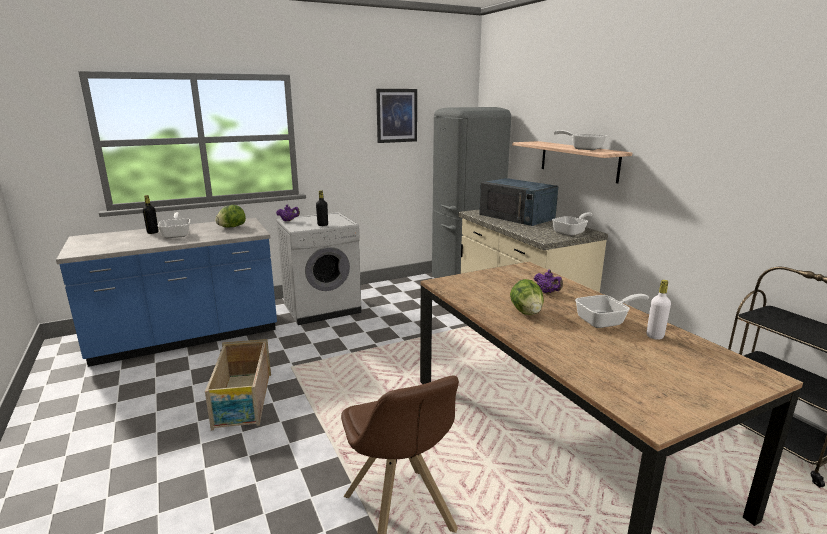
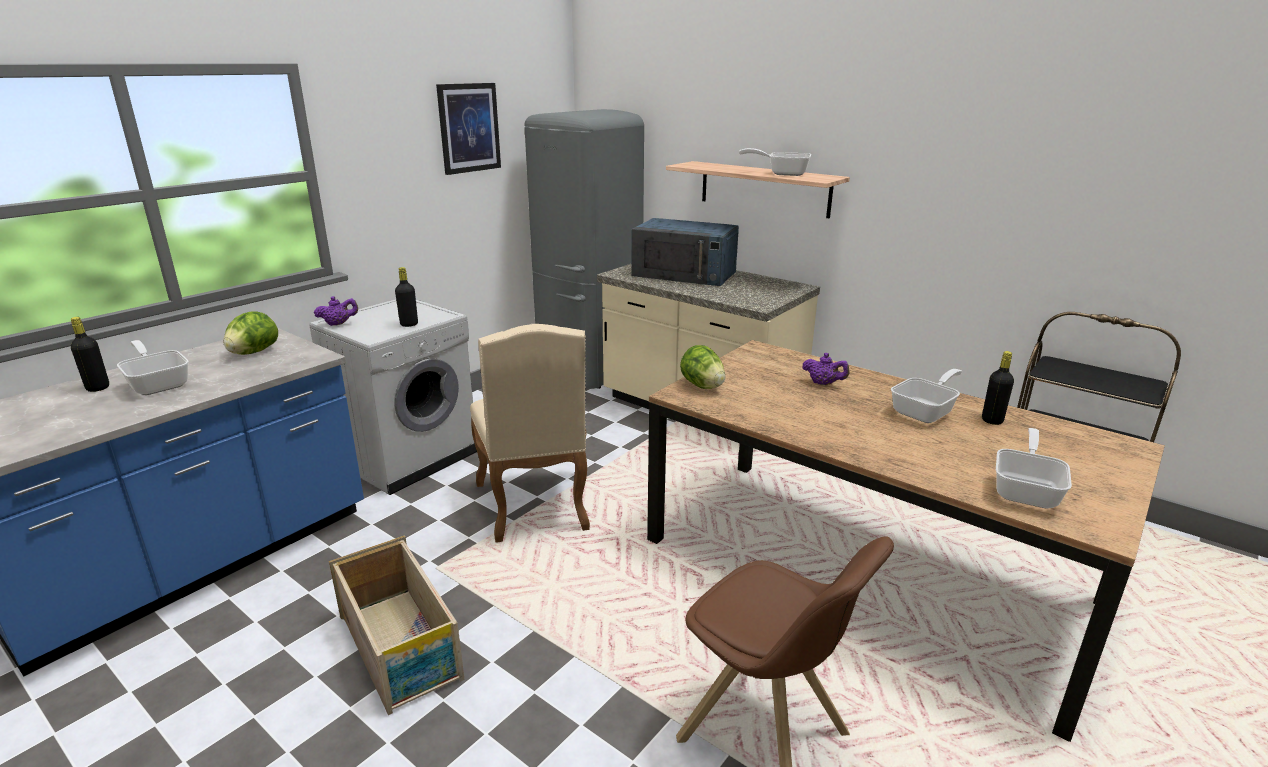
camera: 25 degrees left, 5 degrees up
lettuce [510,279,544,315] -> lettuce moved to [680,345,725,389]
frying pan [552,212,592,236] -> frying pan moved to [996,428,1072,509]
white bottle [647,280,671,340] -> black bottle [982,351,1014,425]
none -> beige chair [470,324,590,543]

